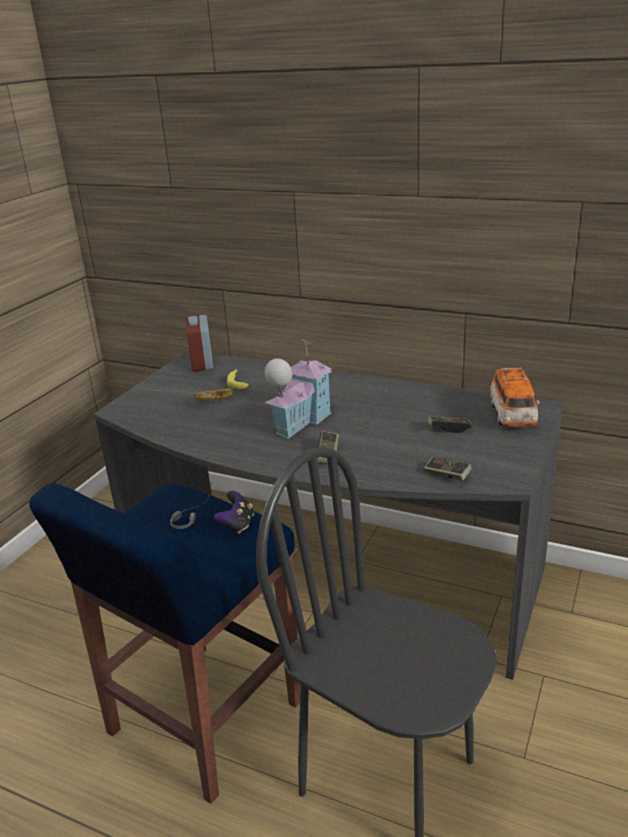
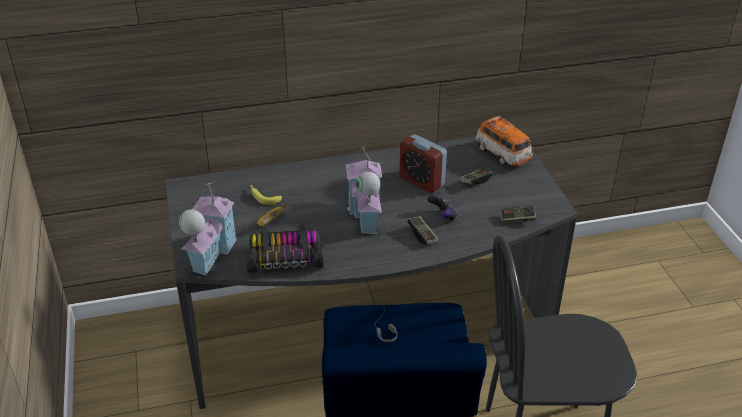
camera: 40 degrees left, 10 degrees up
alarm clock [186,315,213,371] -> alarm clock moved to [399,134,447,193]
game controller [214,491,254,534] -> game controller moved to [427,195,457,221]
none -> toy house [179,181,237,276]
none -> toy car [246,223,324,273]

